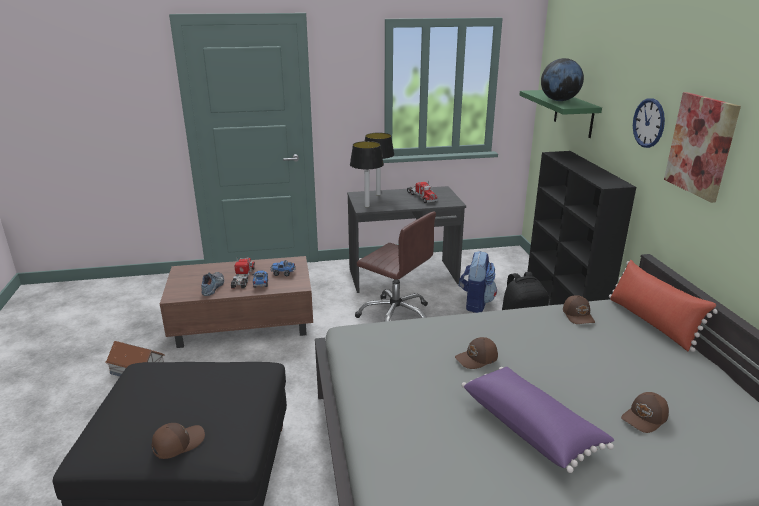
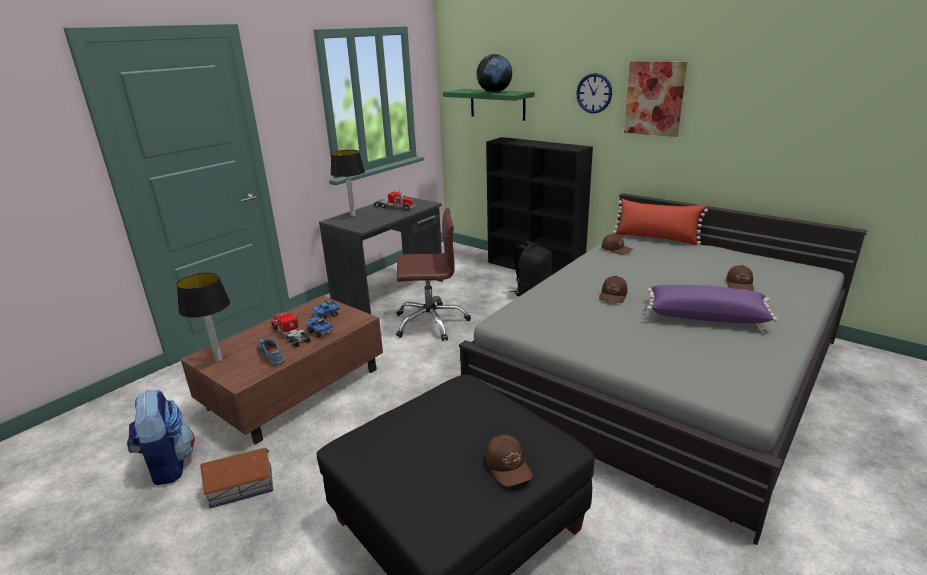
camera: 40 degrees left, 0 degrees up
brown cap [152,423,205,459] -> brown cap turned 150 degrees clockwise [486,435,533,486]
table lamp [350,141,384,208] -> table lamp moved to [177,272,230,362]
backpack [458,251,497,313] -> backpack moved to [127,390,195,485]

